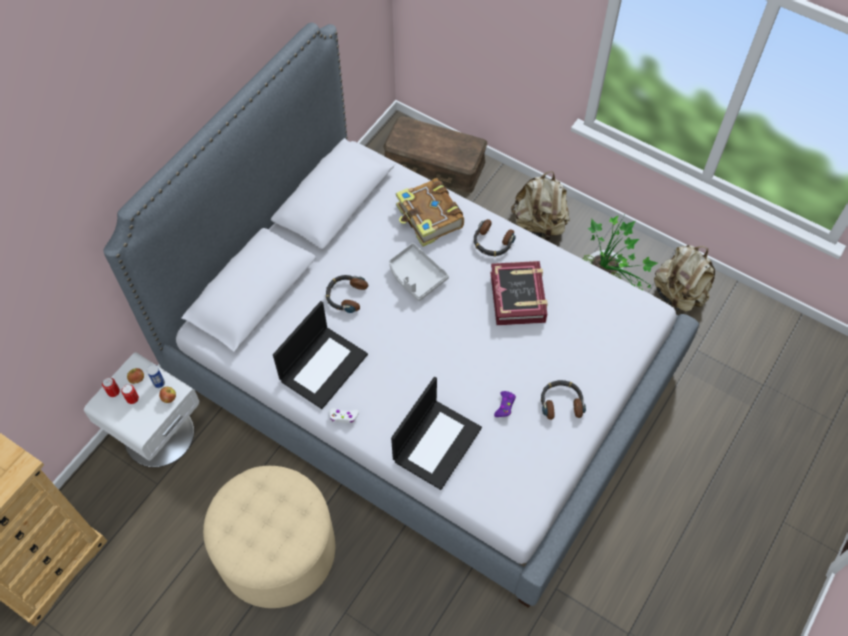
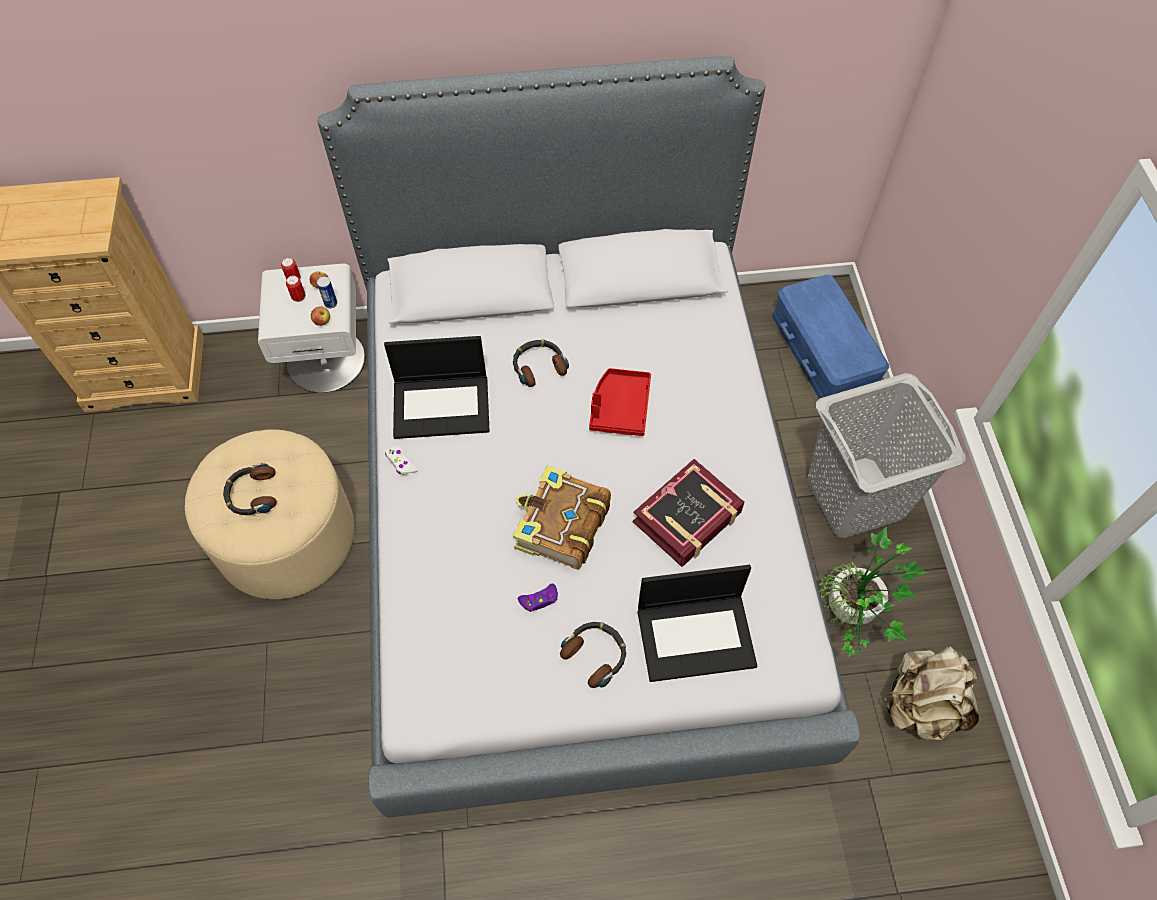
camera: 50 degrees right, 0 degrees up
brown storage box [383,116,487,193] -> blue storage box [772,275,889,399]
grey tray [389,243,449,301] -> red tray [589,368,651,436]
laptop [391,377,482,490] -> laptop moved to [638,565,757,682]
book [396,178,464,247] -> book moved to [513,465,611,569]
headphones [474,219,516,257] -> headphones moved to [223,463,277,515]
beige backpack [511,171,570,241] -> grey laundry basket [807,373,966,538]

